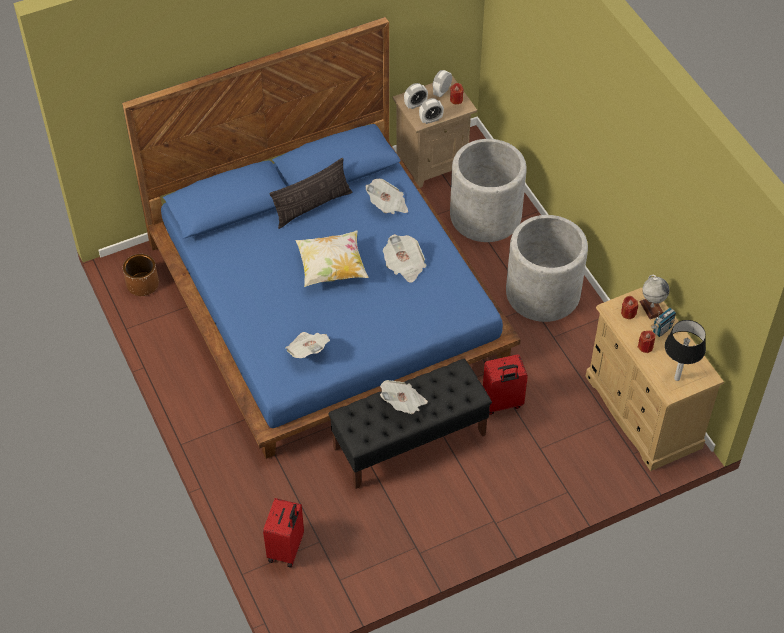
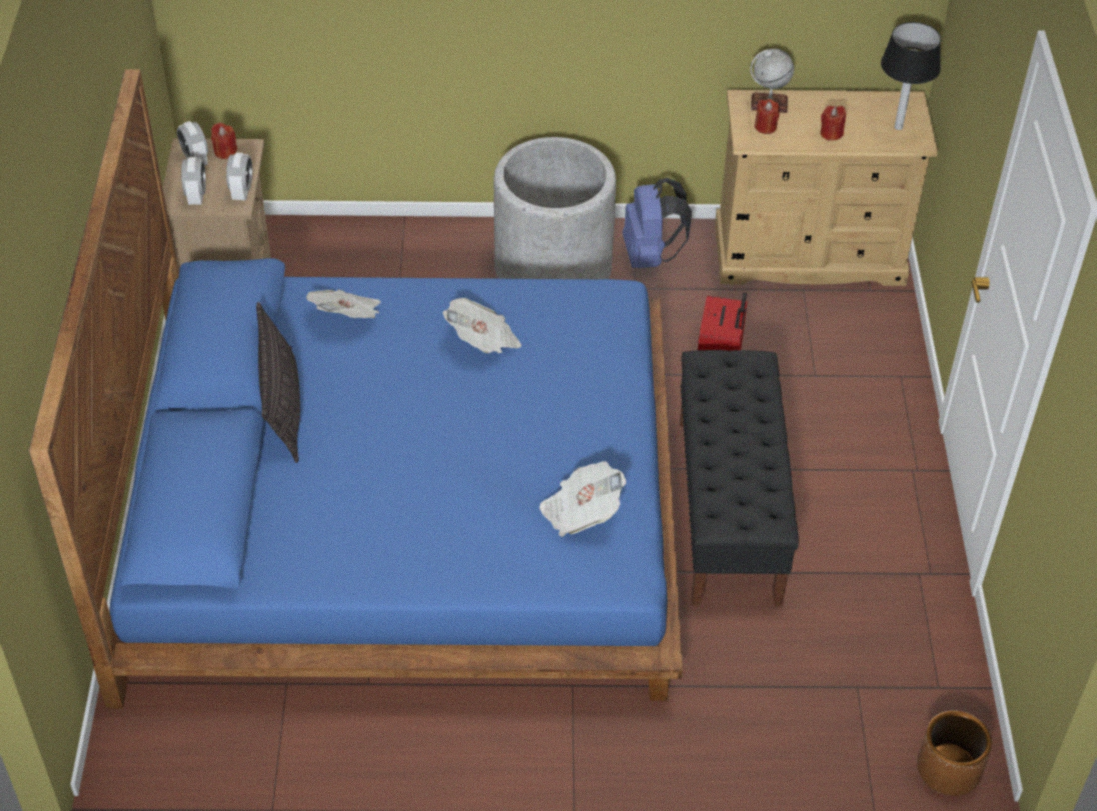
camera: 65 degrees left, 5 degrees down
brown planter [123,254,159,296] -> brown planter moved to [917,711,992,796]
red suitcase [263,498,304,568] -> none
pillow [295,230,368,287] -> none
newspaper [380,380,428,414] -> none
grey planter [450,139,527,242] -> none
radio [651,308,676,337] -> none
none -> blue backpack [623,178,692,268]

